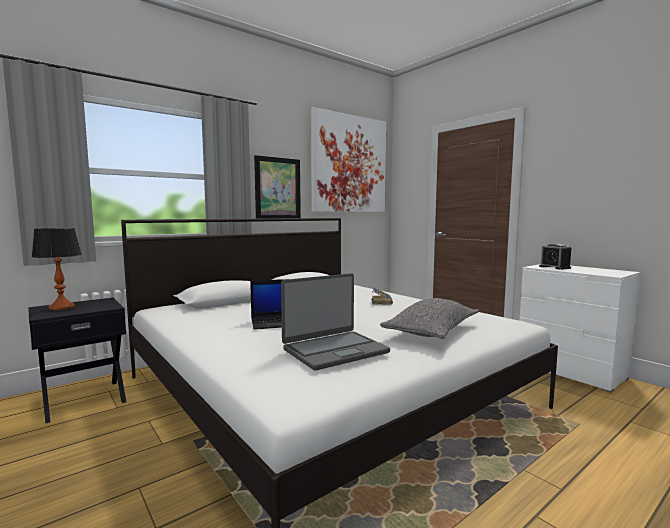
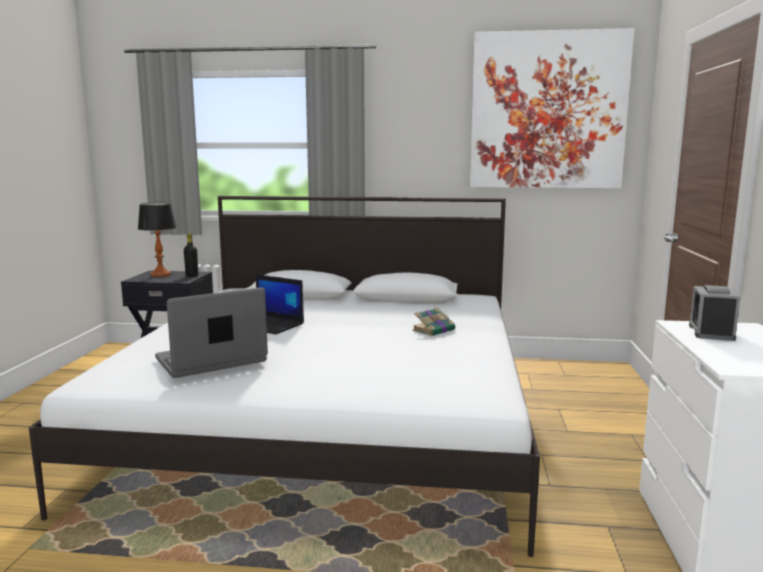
camera: 45 degrees right, 5 degrees up
picture [254,155,301,219] -> none
laptop [281,273,390,371] -> laptop turned 135 degrees clockwise [155,287,268,378]
grey pillow [380,298,479,339] -> none
none -> black bottle [184,233,198,277]

